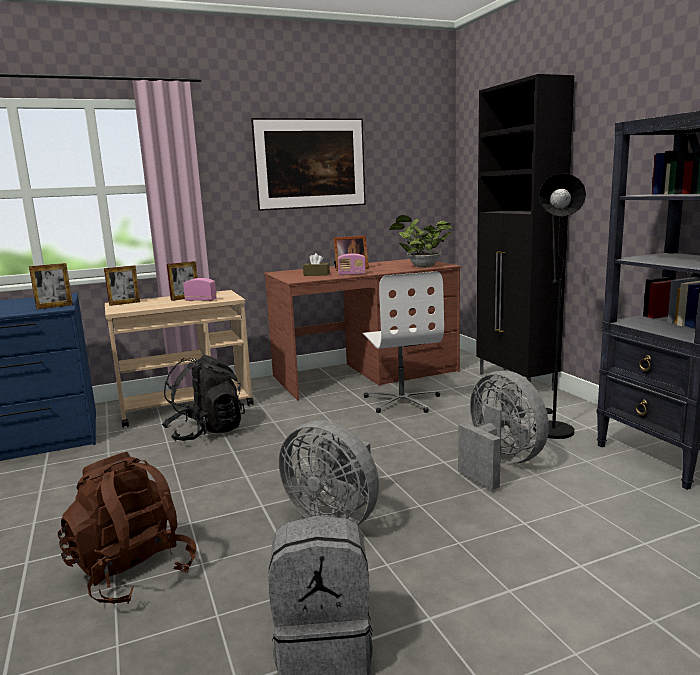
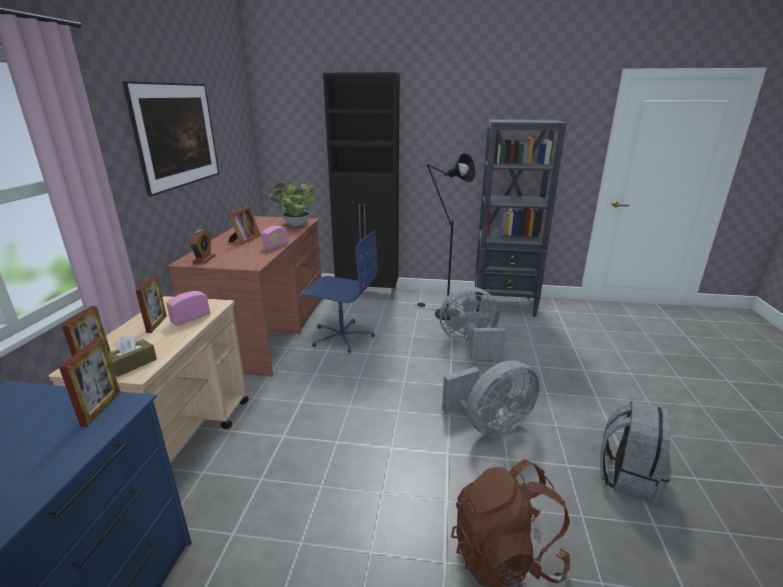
camera: 60 degrees left, 10 degrees up
black backpack [162,355,245,441] -> none
brown tissue box [303,253,330,276] -> brown tissue box moved to [109,334,157,377]
white office chair [362,271,444,413] -> blue office chair [301,230,378,353]
none -> alarm clock [189,230,215,264]

